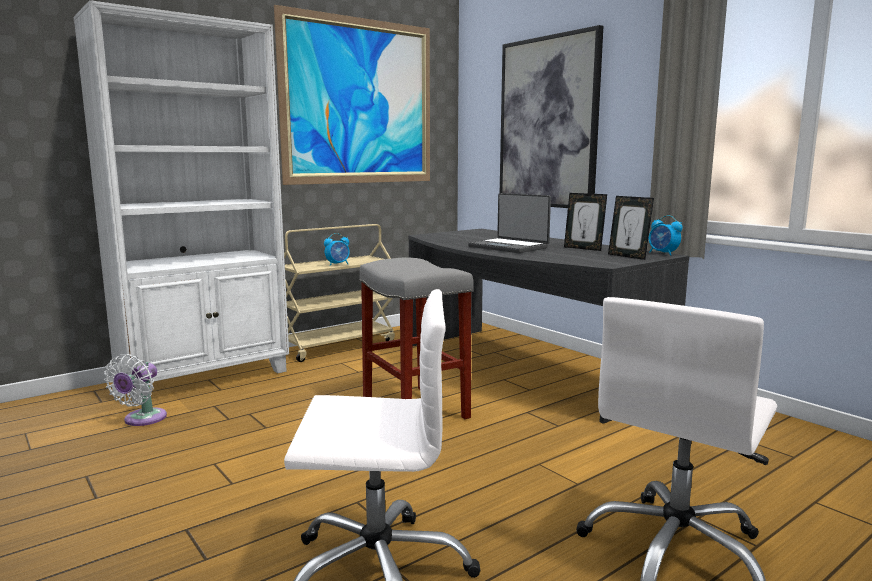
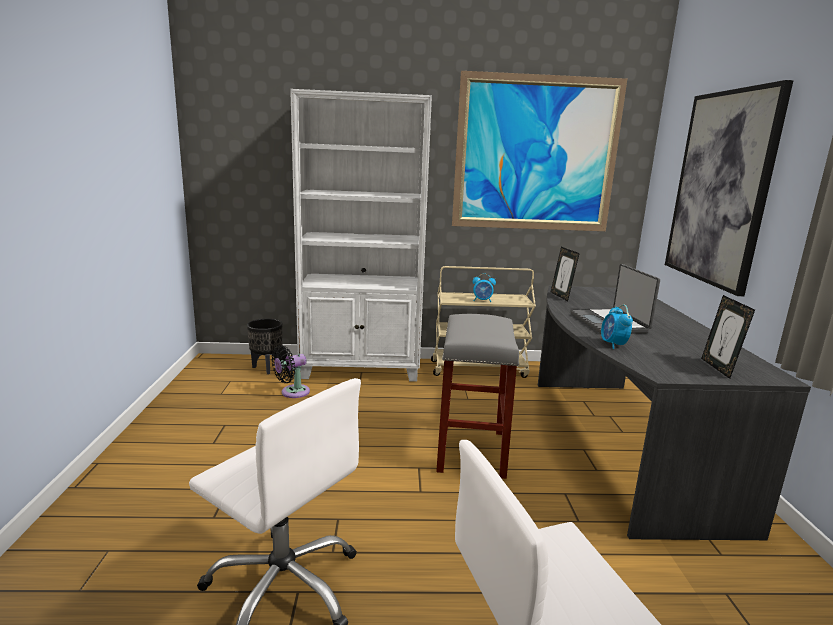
camera: 35 degrees right, 5 degrees up
white fan [104,354,167,426] -> black fan [272,345,310,398]
picture frame [564,193,607,251] -> picture frame moved to [551,247,580,301]
alarm clock [649,215,683,256] -> alarm clock moved to [601,305,633,349]
none -> black planter [247,319,283,375]

